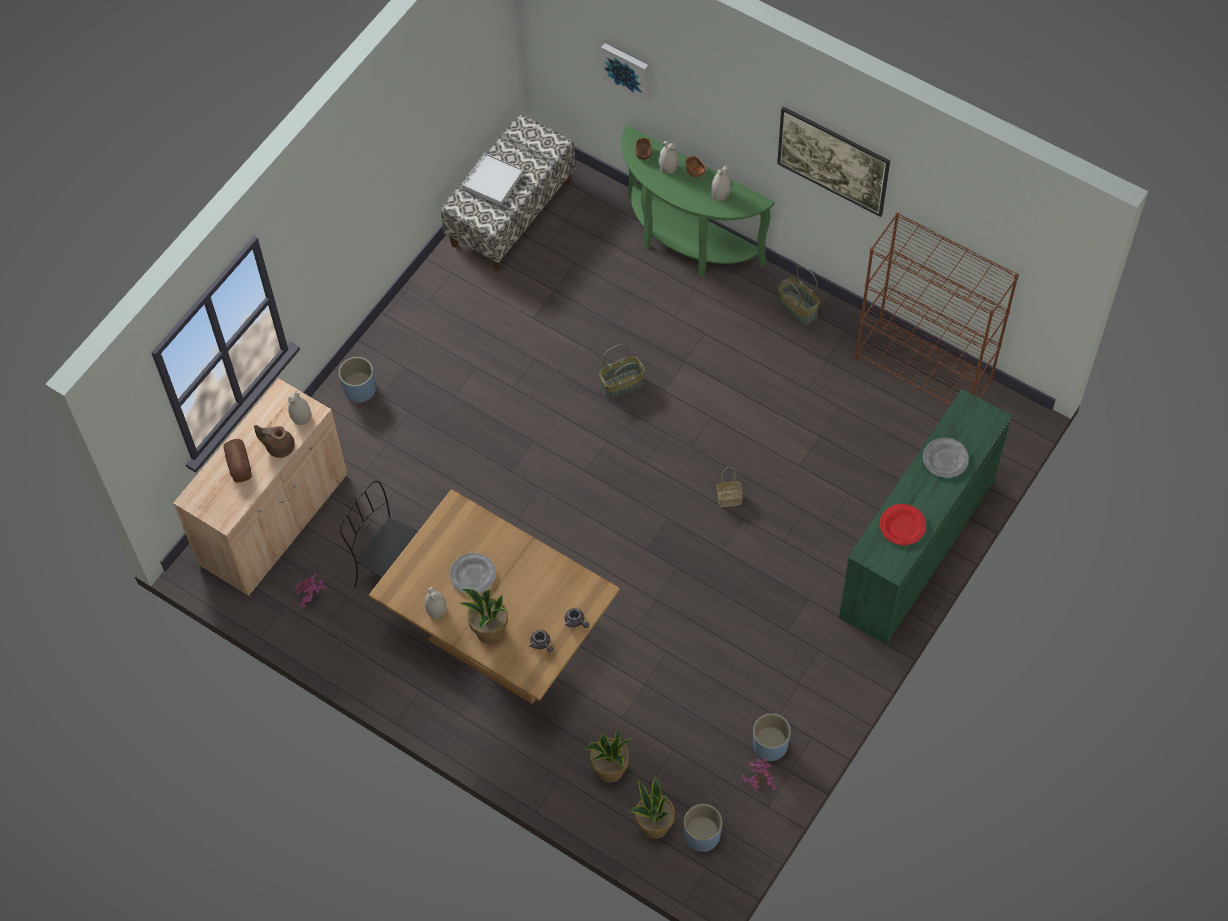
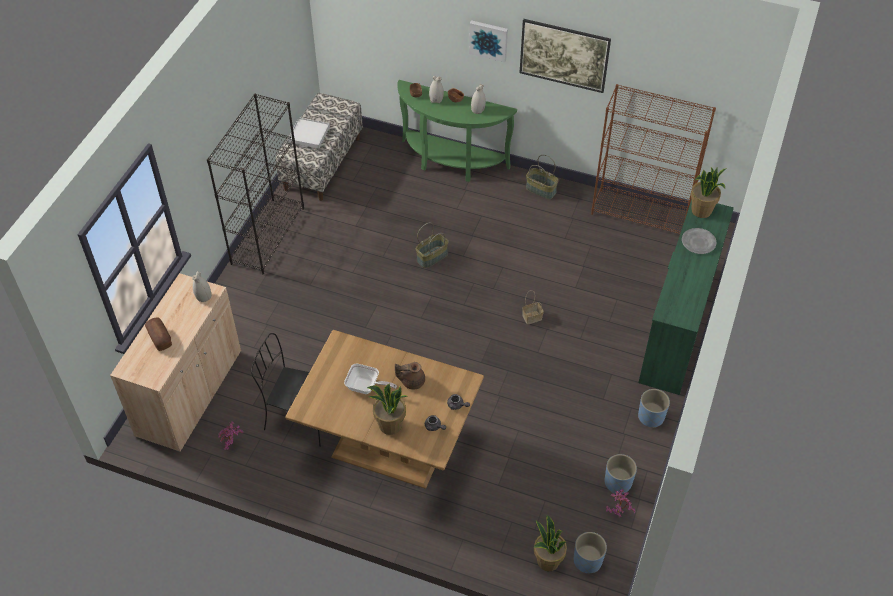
camera: 15 degrees left, 10 degrees down
brown teapot [254,425,295,458] -> brown teapot moved to [395,362,425,390]
blue planter [339,357,376,403] -> blue planter moved to [638,389,670,428]
white vase [425,587,447,619] -> none
grey plate [450,553,496,594] -> frying pan [344,363,397,394]
potted plant [584,730,633,783] -> potted plant moved to [691,168,727,218]
picture [601,43,649,101] -> picture moved to [469,20,508,62]
red plate [880,504,926,545] -> none
none -> black bookcase [207,93,304,274]

